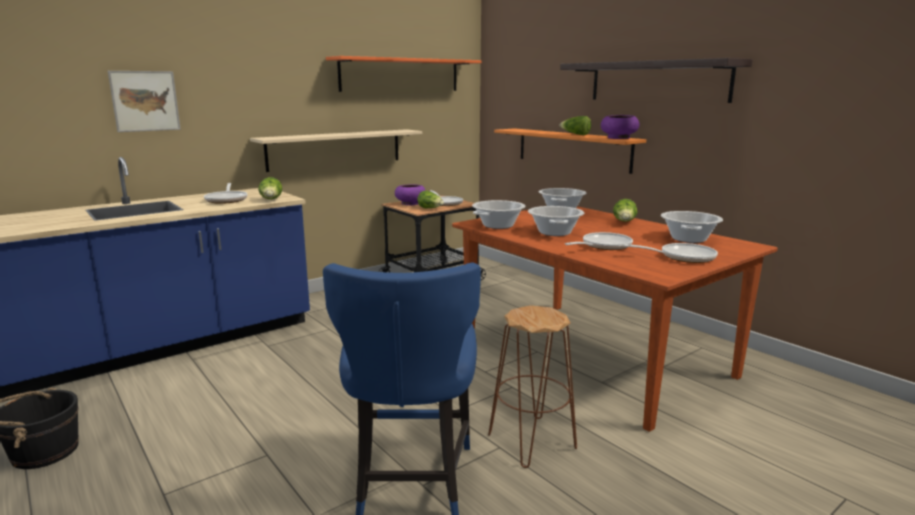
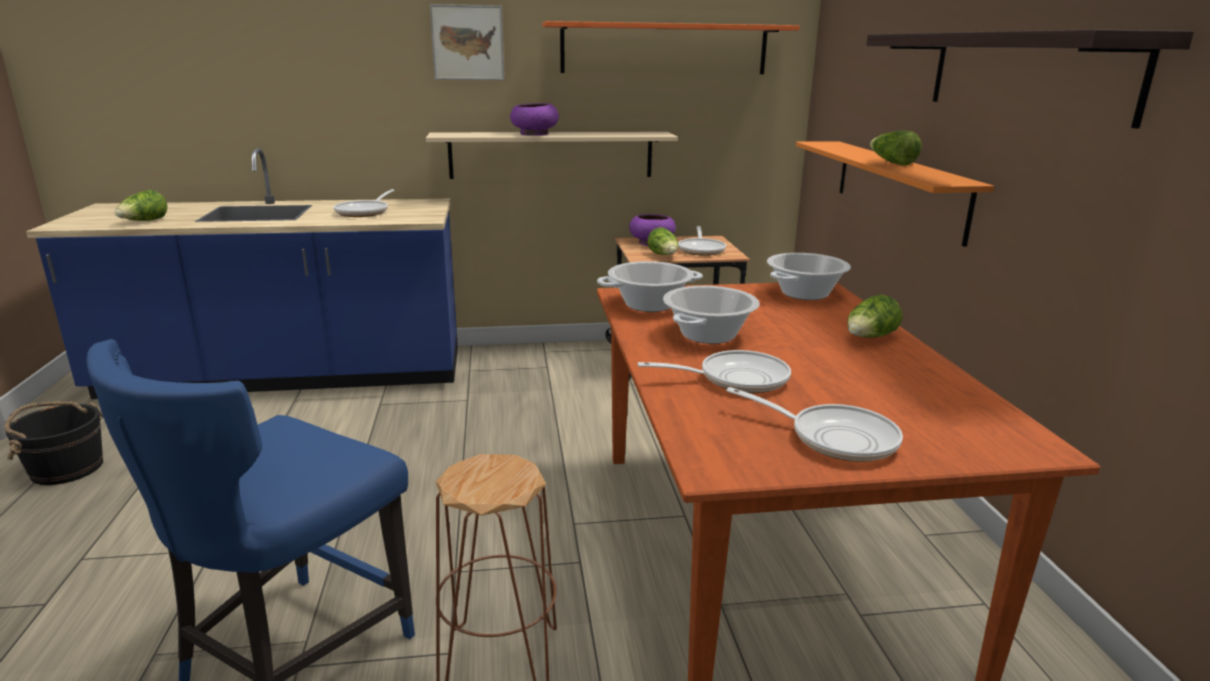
camera: 30 degrees right, 5 degrees up
picture [108,71,181,132] -> picture moved to [430,4,504,80]
lettuce [259,177,282,199] -> lettuce moved to [115,190,167,221]
purple bowl [601,115,640,139] -> purple bowl moved to [510,103,559,136]
cooking pot [661,211,723,243] -> none

